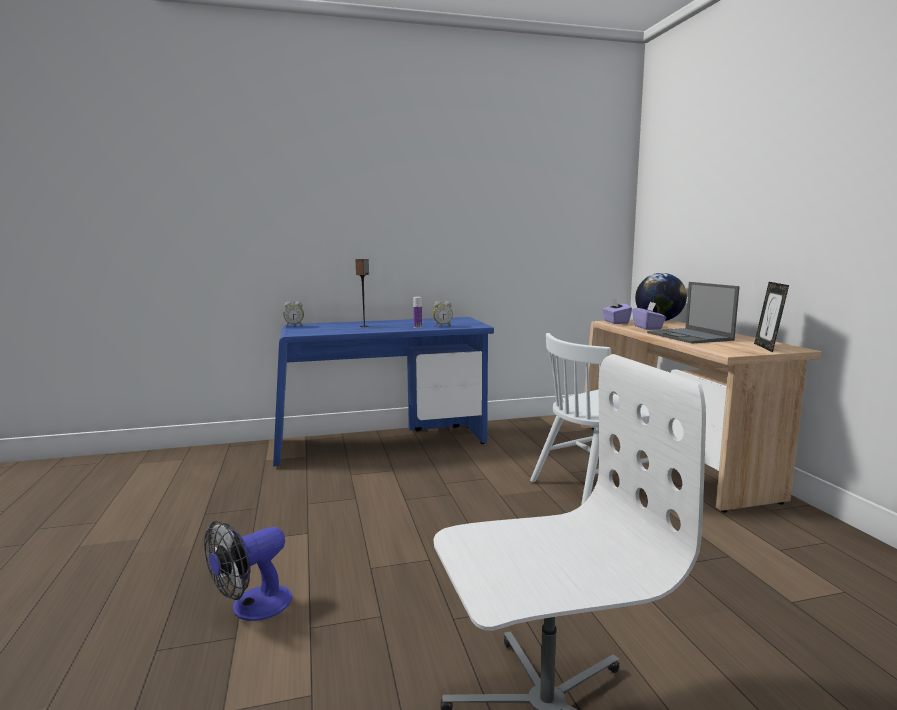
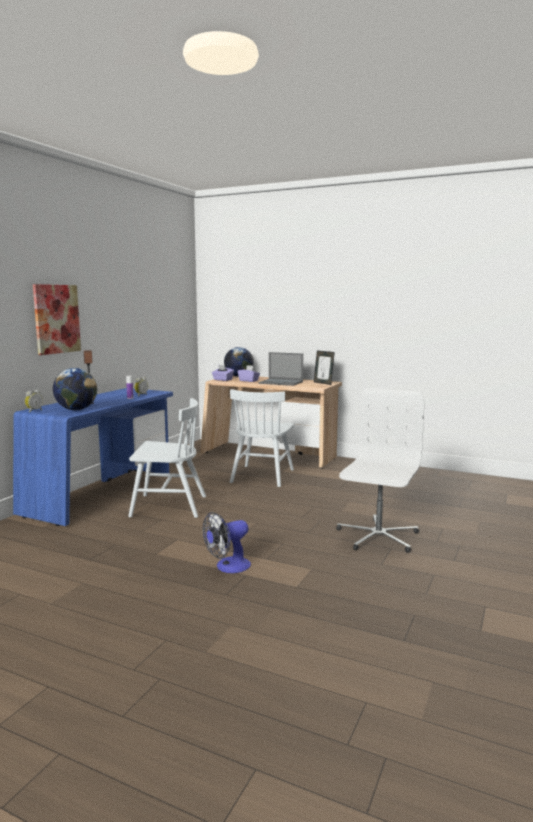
camera: 50 degrees left, 0 degrees up
fan [204,520,292,621] -> fan turned 60 degrees clockwise [203,512,251,573]
none -> picture [33,284,81,355]
none -> globe [53,368,97,410]
none -> white chair [128,398,206,518]

